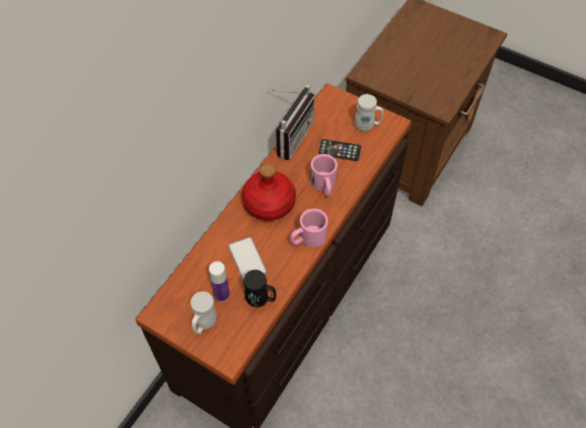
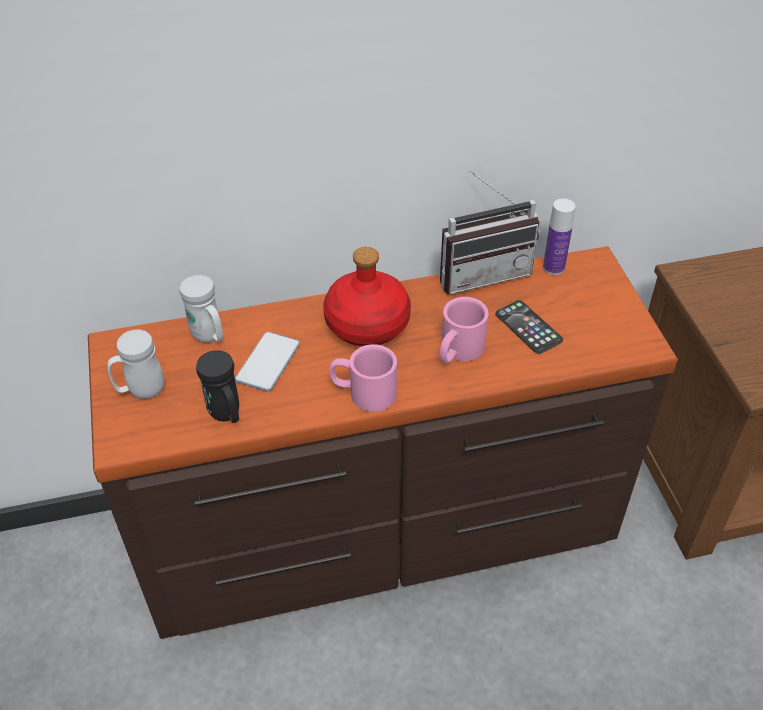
camera: 45 degrees right, 10 degrees down
bottle [209,261,230,302] -> bottle moved to [543,198,576,275]
white mug [355,94,383,131] -> white mug moved to [180,275,223,343]

